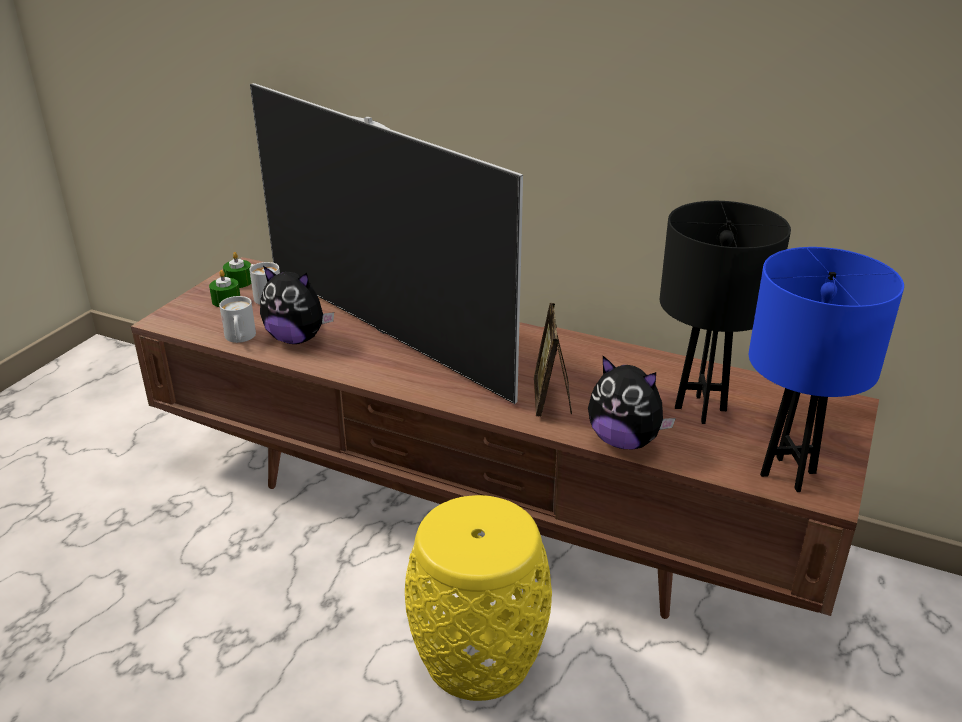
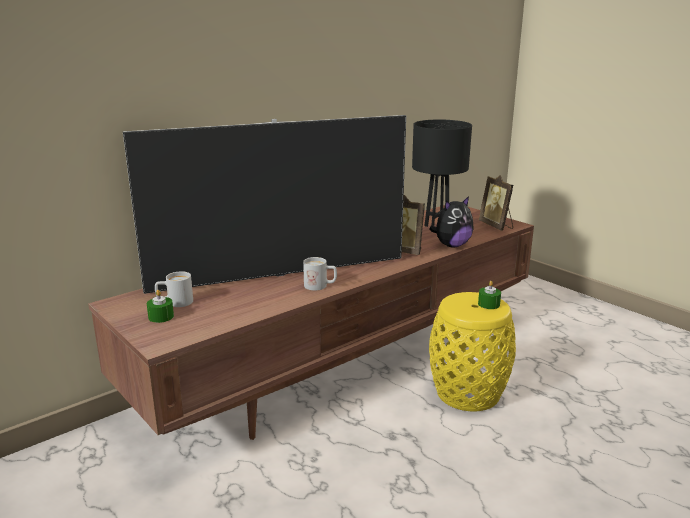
camera: 65 degrees left, 10 degrees down
white mug [219,296,256,343] -> white mug moved to [303,257,337,291]
green candle [223,252,251,288] -> green candle moved to [478,281,501,309]
plush toy [260,266,334,344] -> none
blue table lamp [749,247,904,492] -> picture frame [479,175,513,231]

